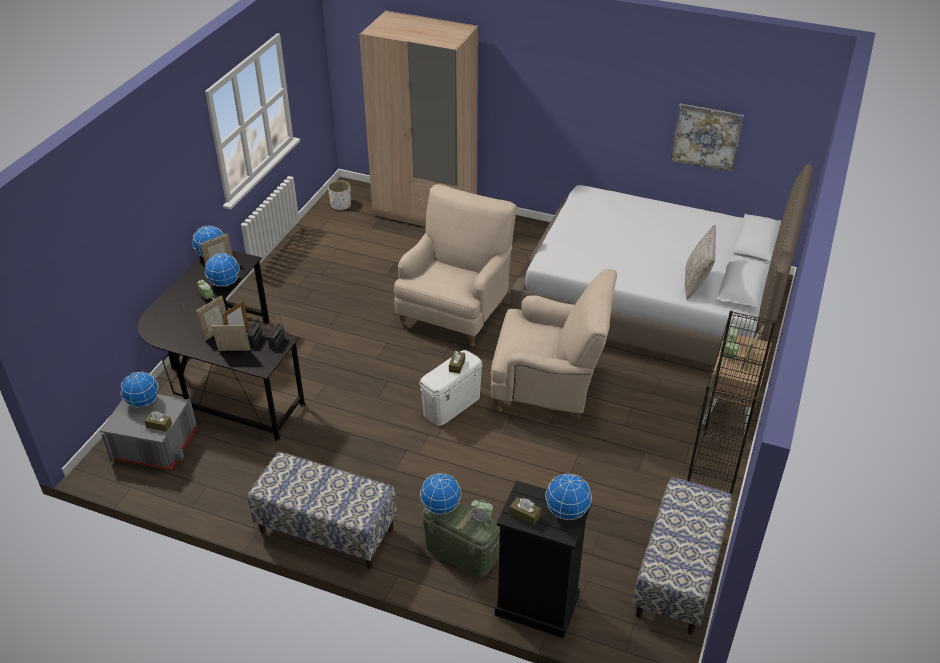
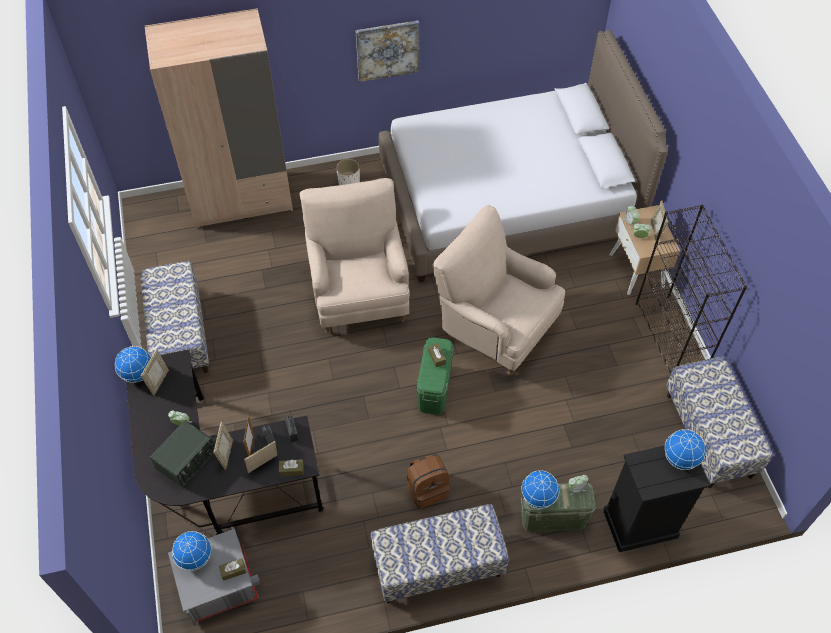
camera: 35 degrees left, 15 degrees up
globe [205,253,240,287] -> none
white planter [328,180,351,210] -> white planter moved to [336,159,360,185]
white storage box [420,350,482,426] -> green storage box [416,337,454,415]
beige armchair [491,269,617,421] -> beige armchair turned 120 degrees counterclockwise [432,205,565,375]
brown tissue box [510,497,541,526] -> brown tissue box moved to [279,459,303,477]
picture [671,103,744,173] -> picture moved to [356,20,419,82]
grey pillow [685,225,716,300] -> none
none -> bench [140,261,209,373]
none -> radio [150,420,215,487]
none -> brown backpack [407,455,450,509]

